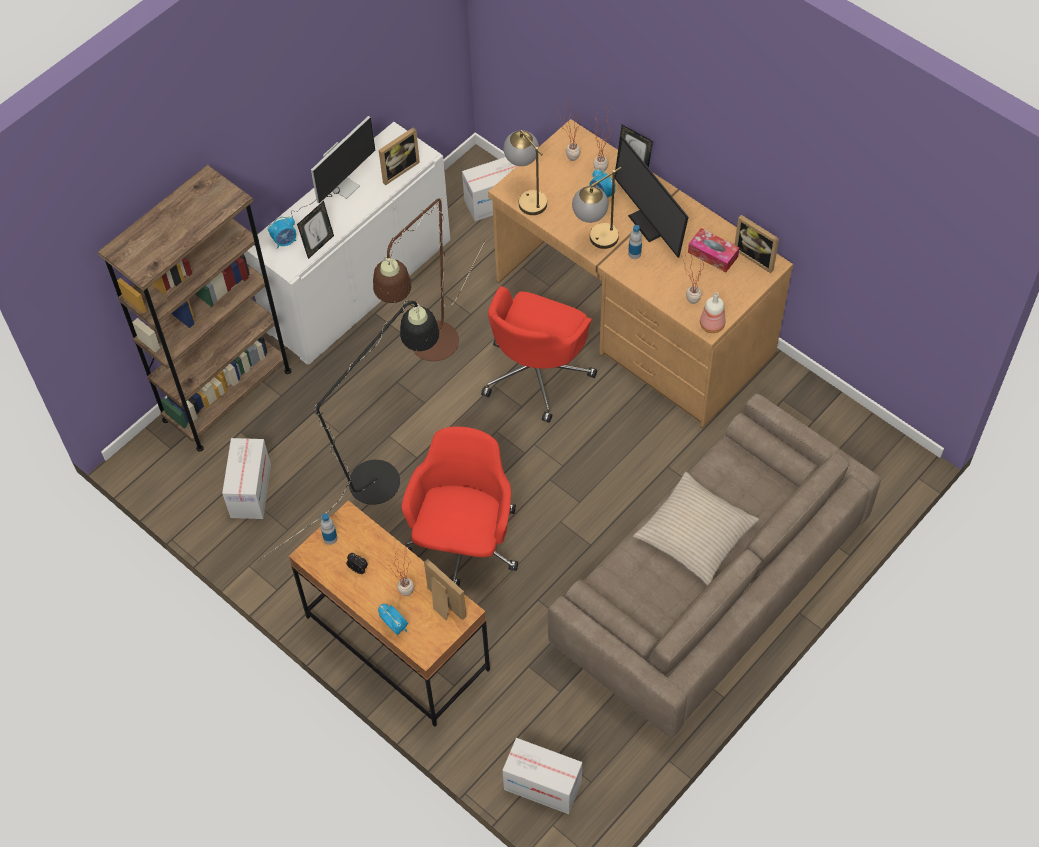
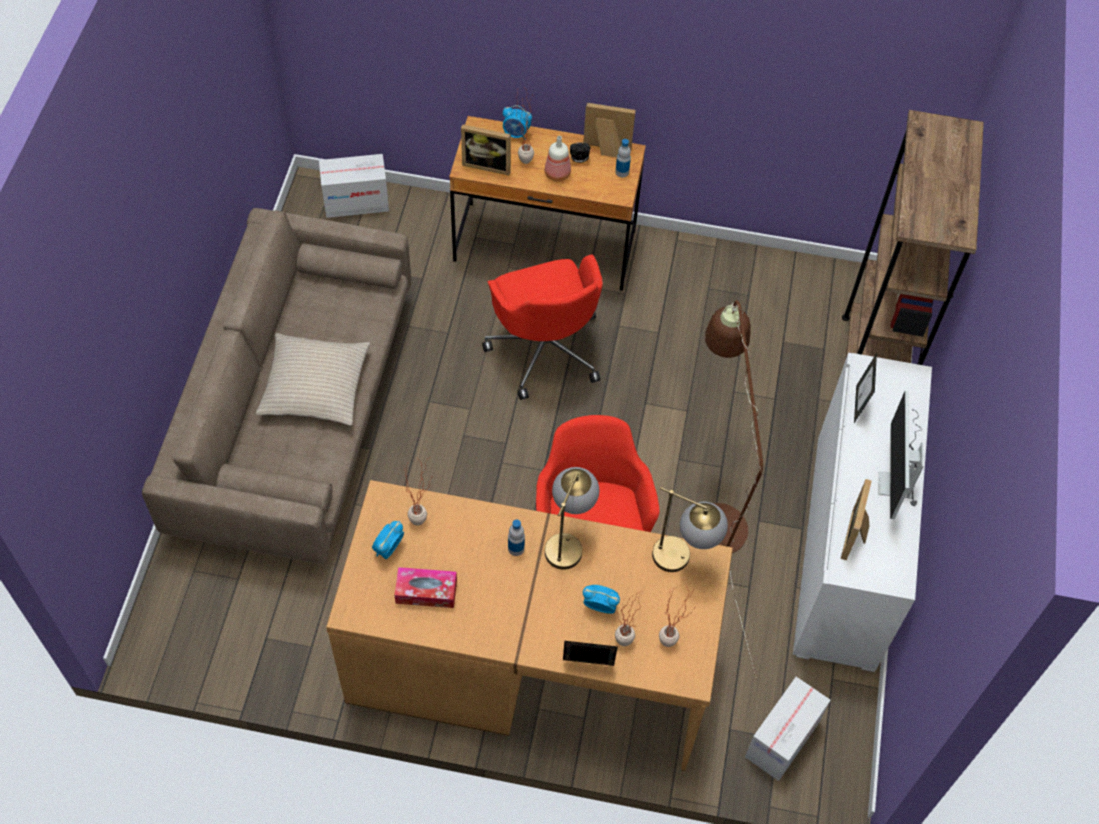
camera: 145 degrees right, 0 degrees up
cardboard box [222,438,271,519] -> none
black floor lamp [257,300,439,562] -> none
alarm clock [268,217,296,249] -> alarm clock moved to [372,521,404,559]
monitor [615,136,688,258] -> none
bottle [700,292,725,333] -> bottle moved to [545,136,571,182]
picture frame [734,215,779,273] -> picture frame moved to [583,103,636,157]

